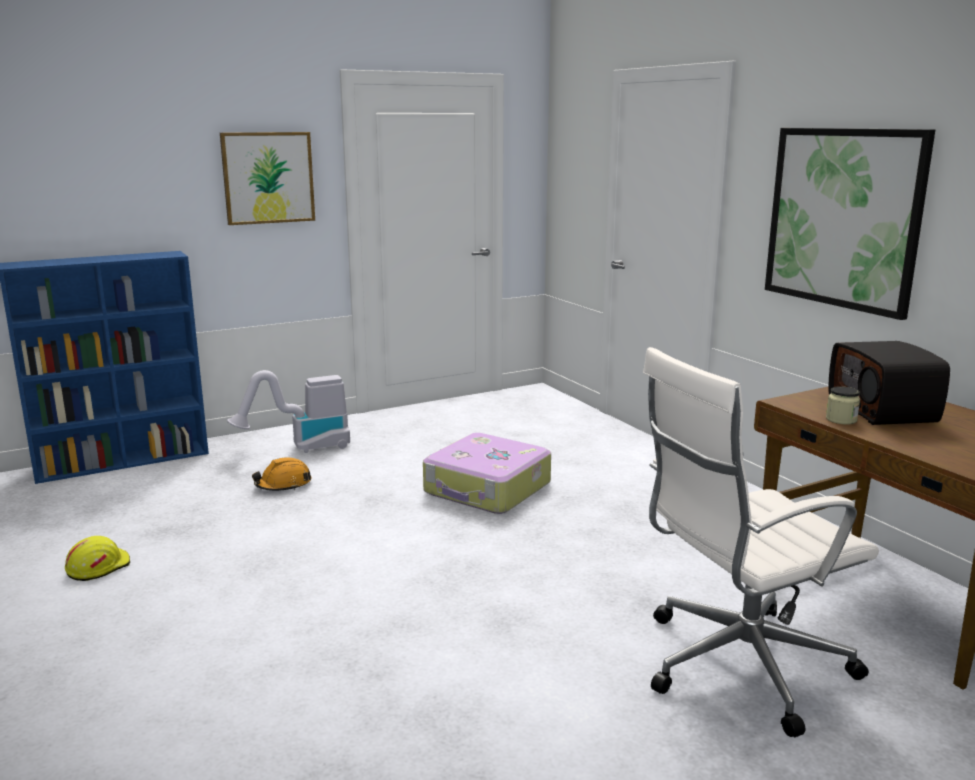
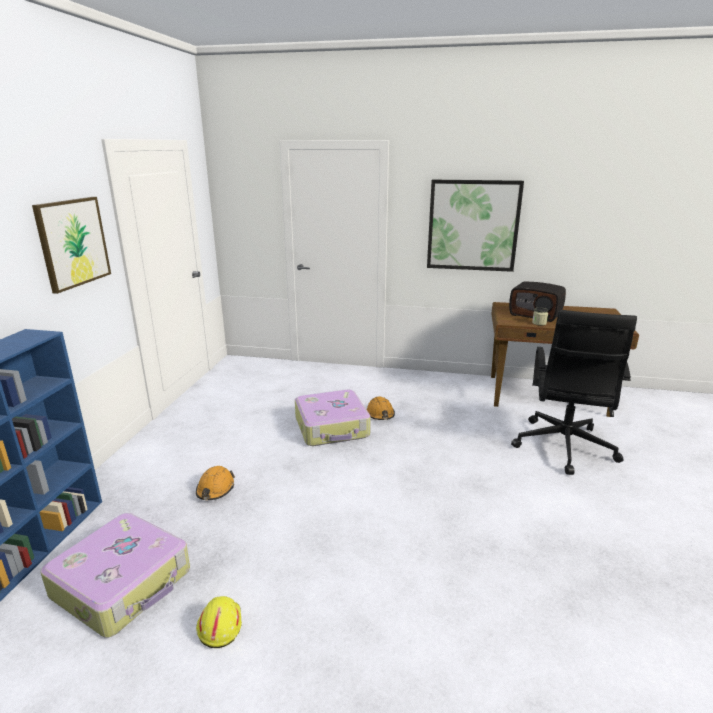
camera: 50 degrees left, 5 degrees up
vacuum cleaner [227,370,350,453] -> none
white office chair [643,347,879,737] -> black office chair [511,310,637,475]
none -> suitcase [40,513,190,638]
none -> orange hard hat [367,396,395,420]

